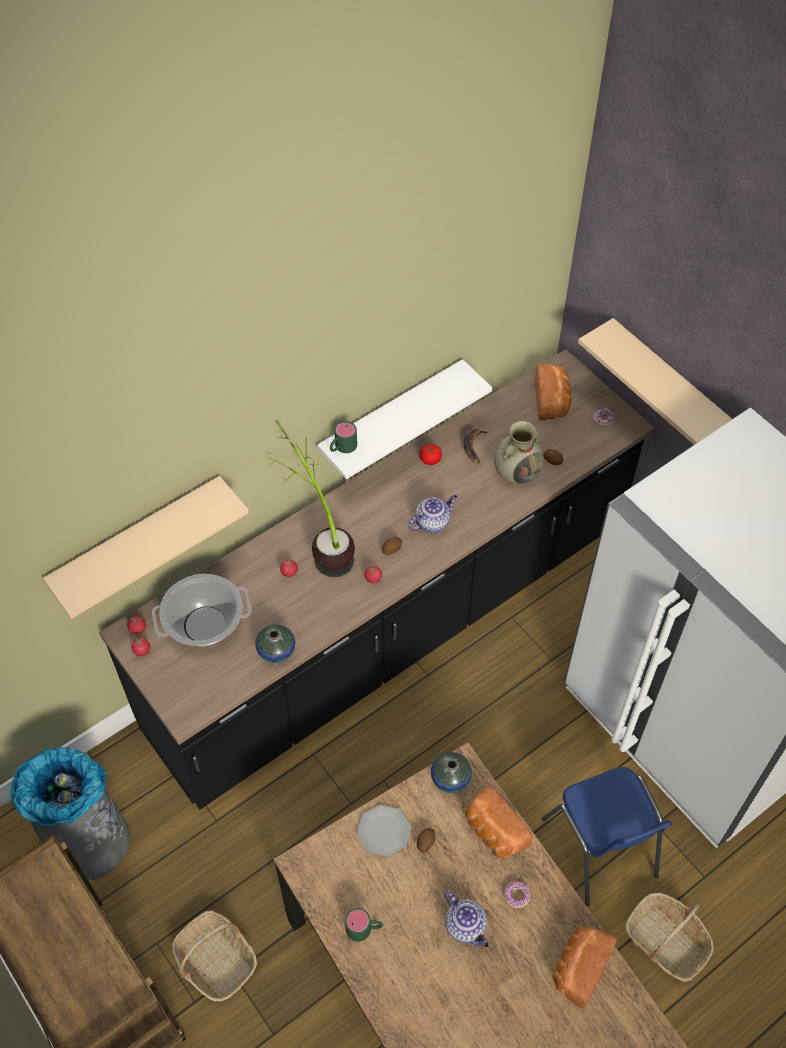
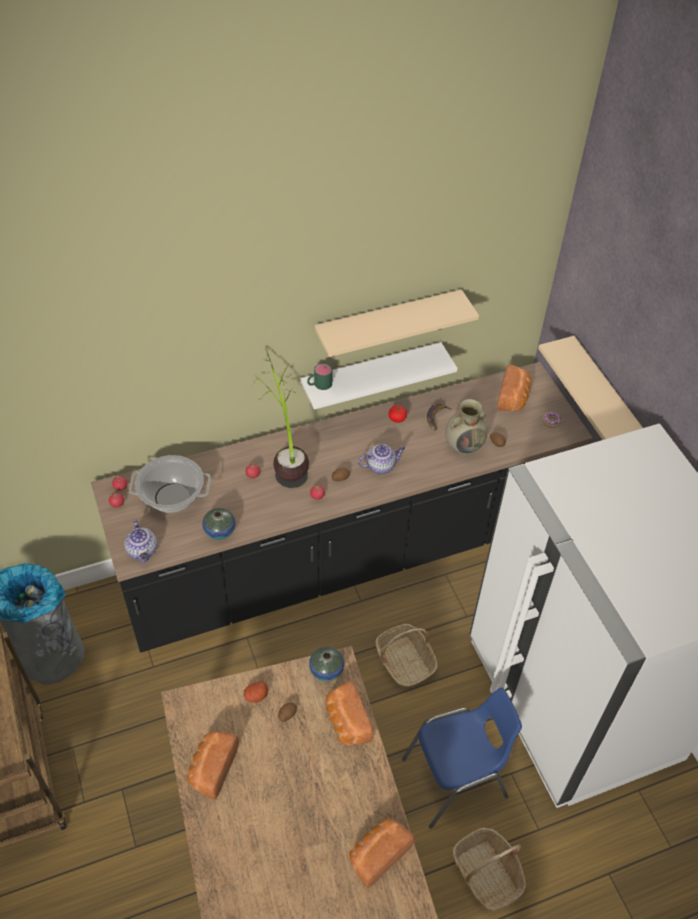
camera: 15 degrees right, 5 degrees down
beige shelf [43,476,249,619] -> beige shelf moved to [315,289,479,357]
basket [172,910,258,1002] -> basket moved to [375,624,438,688]
green mug [345,908,383,942] -> bread [186,731,239,799]
plate [357,805,411,857] -> potato [244,681,268,703]
teapot [445,890,489,947] -> teapot moved to [124,519,157,563]
donut [504,881,531,908] -> none
blue chair [542,767,672,906] -> blue chair turned 105 degrees counterclockwise [402,688,522,828]

